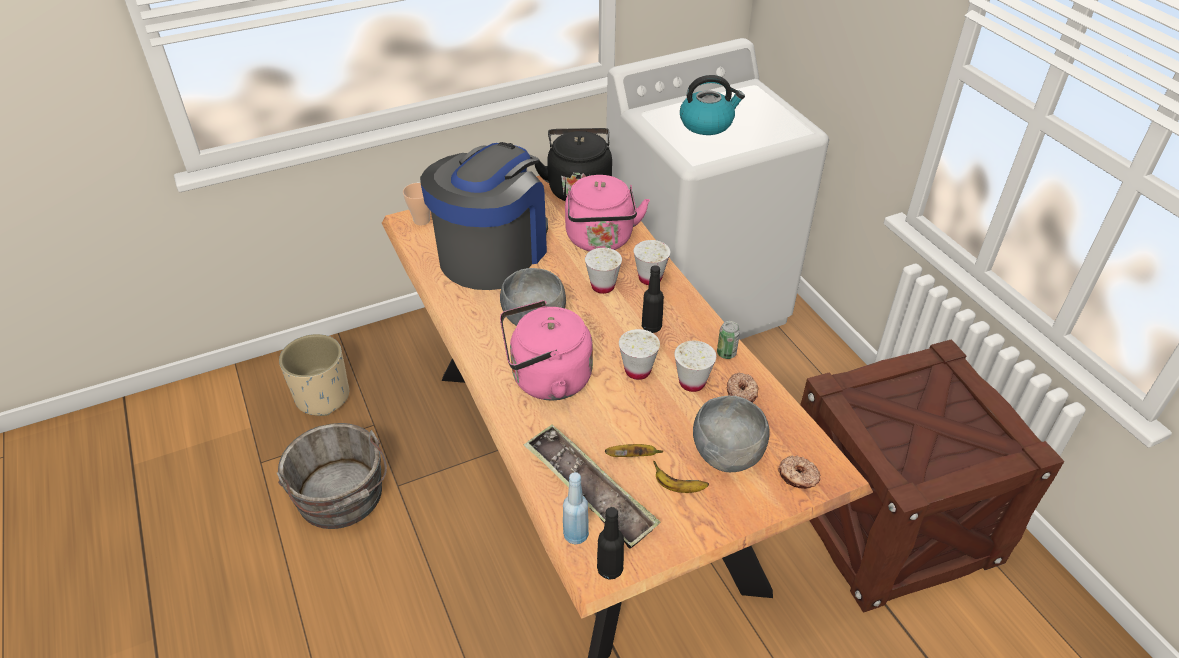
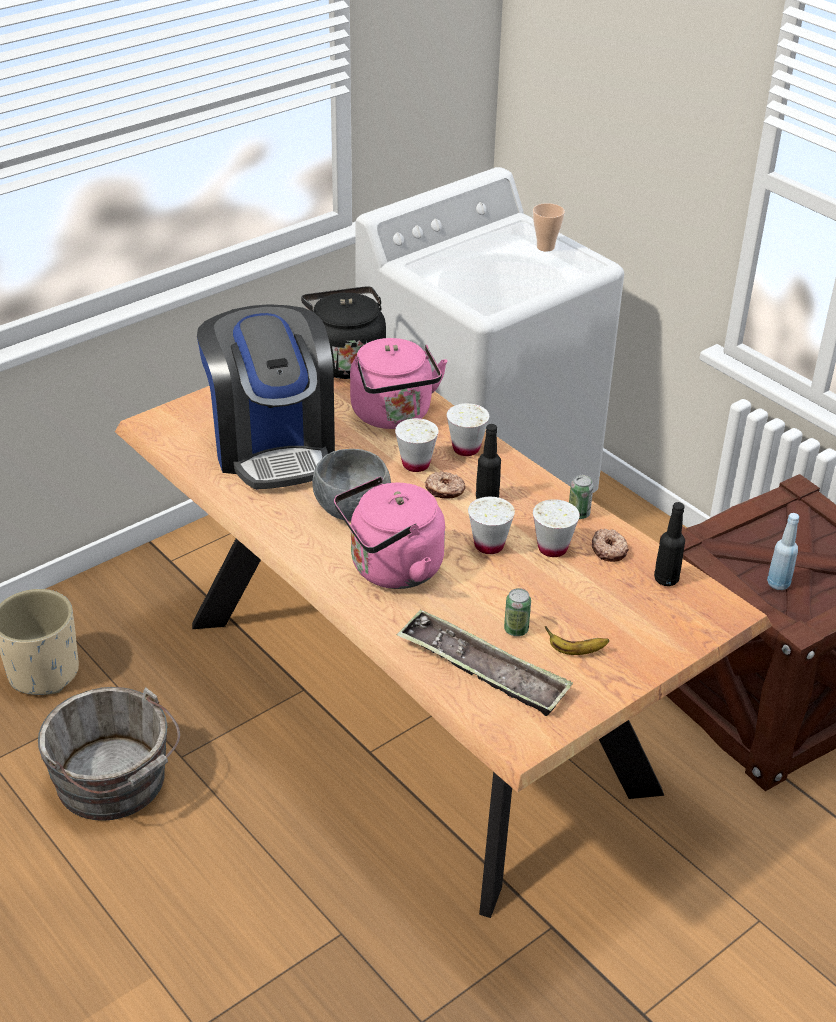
camera: 15 degrees left, 5 degrees down
cup [403,183,430,225] -> cup moved to [533,203,565,252]
coffee machine [420,142,548,290] -> coffee machine turned 150 degrees clockwise [197,304,335,489]
blue bottle [563,472,589,544] -> blue bottle moved to [767,513,799,590]
black bottle [597,507,624,580] -> black bottle moved to [654,502,685,586]
banana [605,444,663,457] -> can [504,588,531,636]
kettle [680,75,745,135] -> none
grey bowl [693,396,770,472] -> none
donut [778,456,821,489] -> donut moved to [425,471,466,498]

